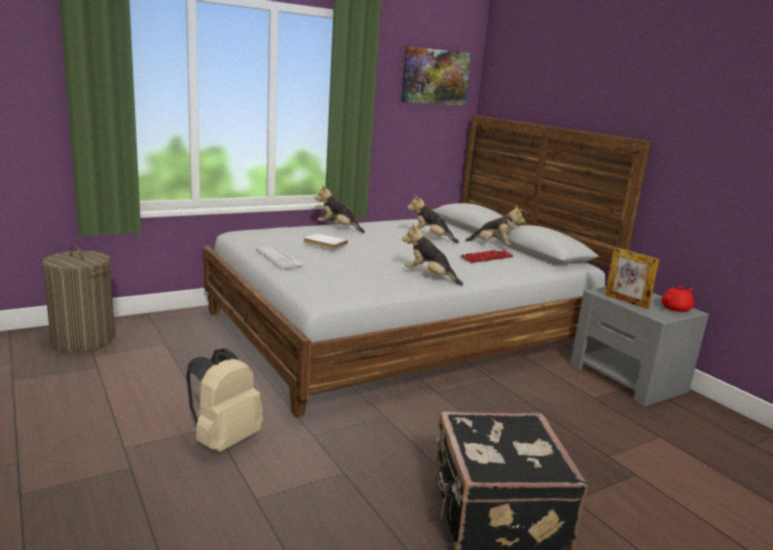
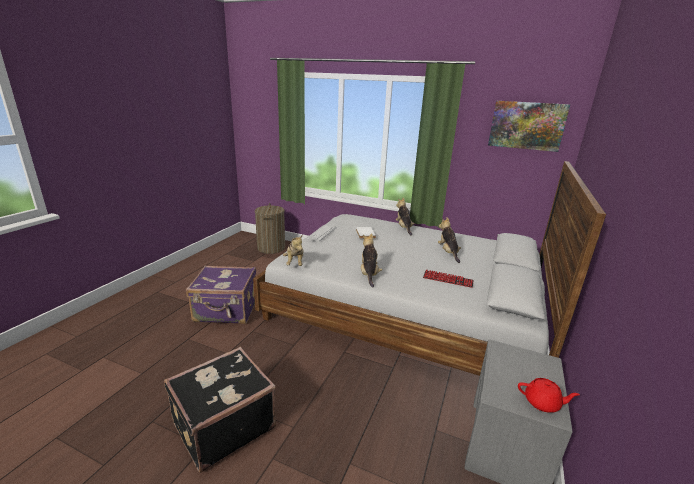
camera: 55 degrees right, 5 degrees up
beige backpack [186,348,263,452] -> purple suitcase [186,266,256,324]
plush toy [465,206,525,245] -> plush toy moved to [283,234,304,266]
picture frame [605,247,660,309] -> none

